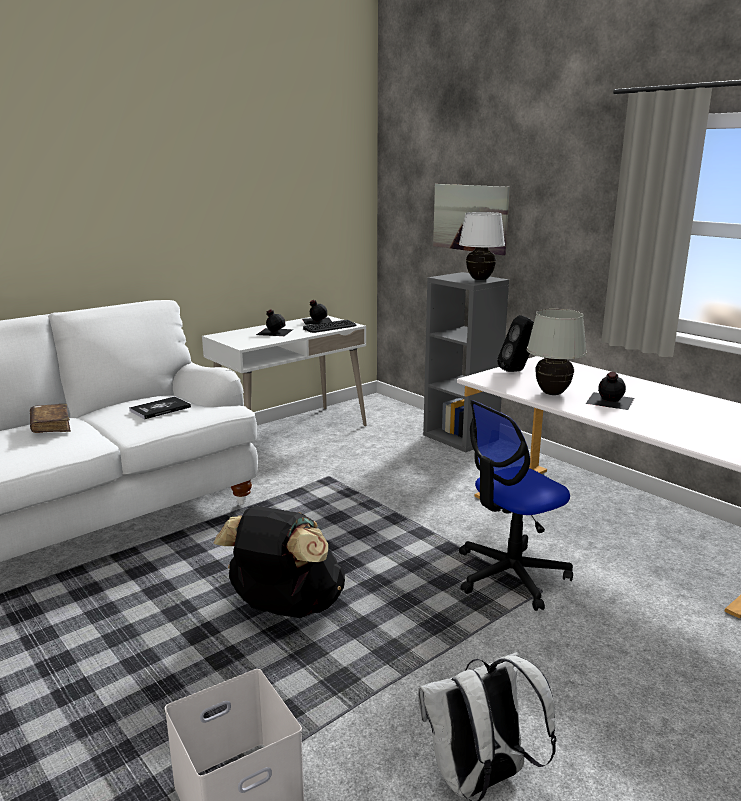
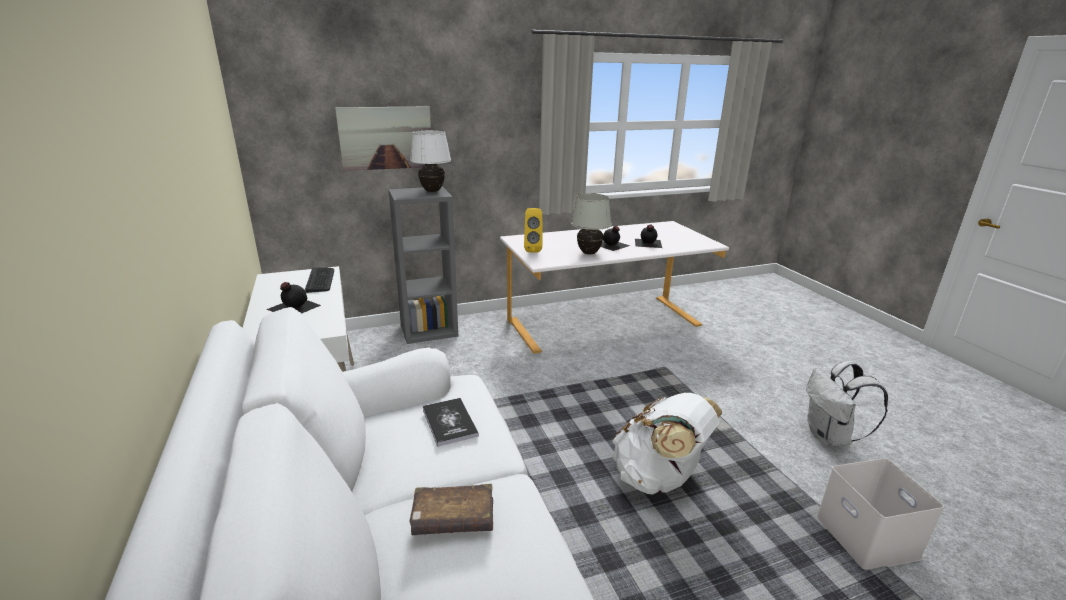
camera: 70 degrees left, 5 degrees up
black backpack [214,506,345,618] -> white backpack [612,393,722,495]
black bottle [302,300,332,325] -> black bottle moved to [635,224,662,248]
office chair [459,400,573,611] -> none
black speaker [497,315,534,372] -> yellow speaker [524,208,542,252]

